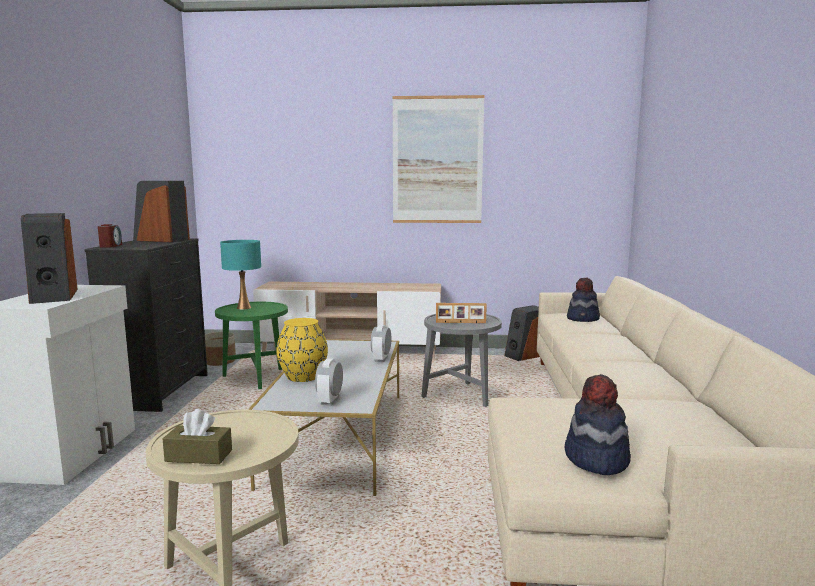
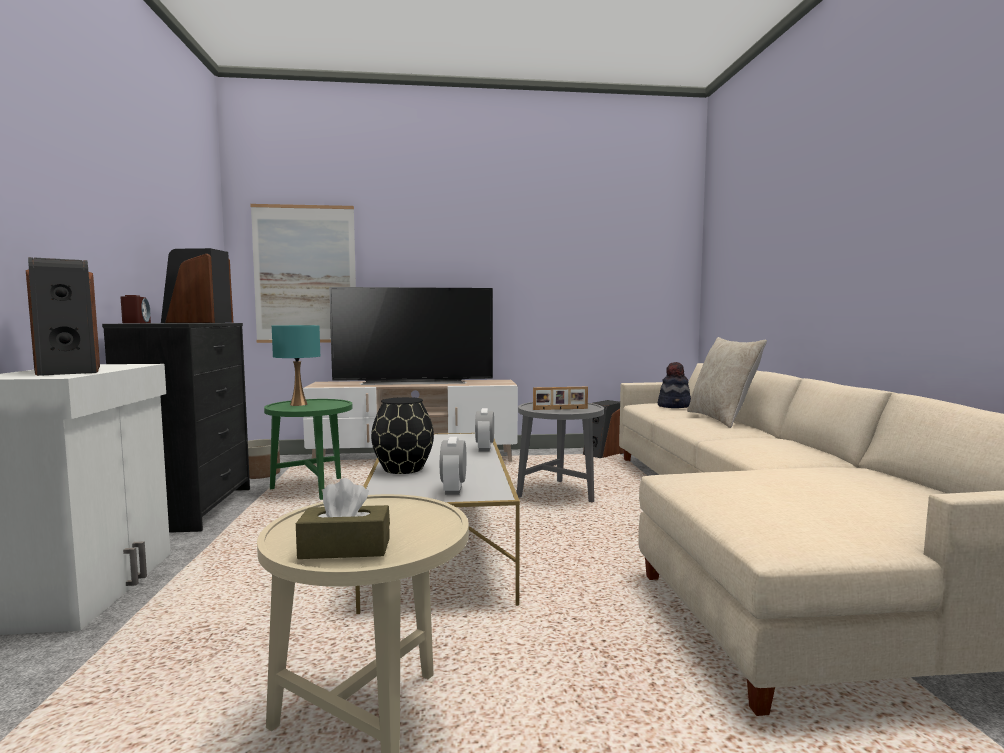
camera: 10 degrees left, 5 degrees down
yellow vase [276,318,328,382] -> black vase [371,397,434,474]
picture [392,95,484,223] -> picture moved to [250,204,356,343]
hat [565,374,631,475] -> none
none -> television [329,287,493,385]
none -> beige pillow [687,337,767,428]

